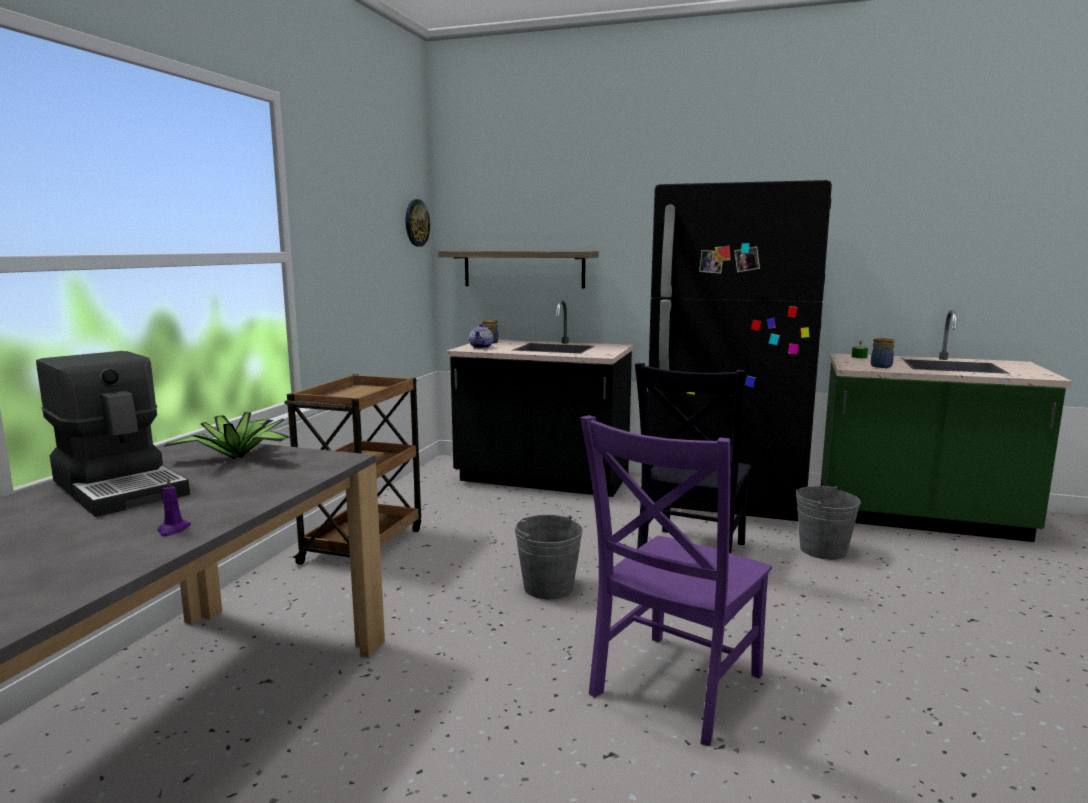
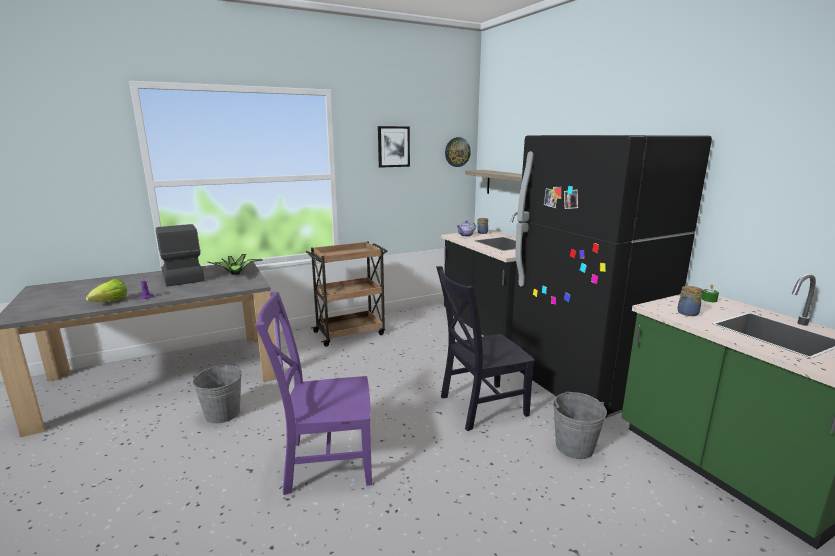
camera: 45 degrees right, 5 degrees up
coffee machine [36,351,190,517] -> coffee machine turned 150 degrees clockwise [156,224,204,287]
grey bucket [515,515,583,599] -> grey bucket moved to [193,365,242,423]
none -> lettuce [86,279,127,302]
none -> picture [378,126,410,168]

